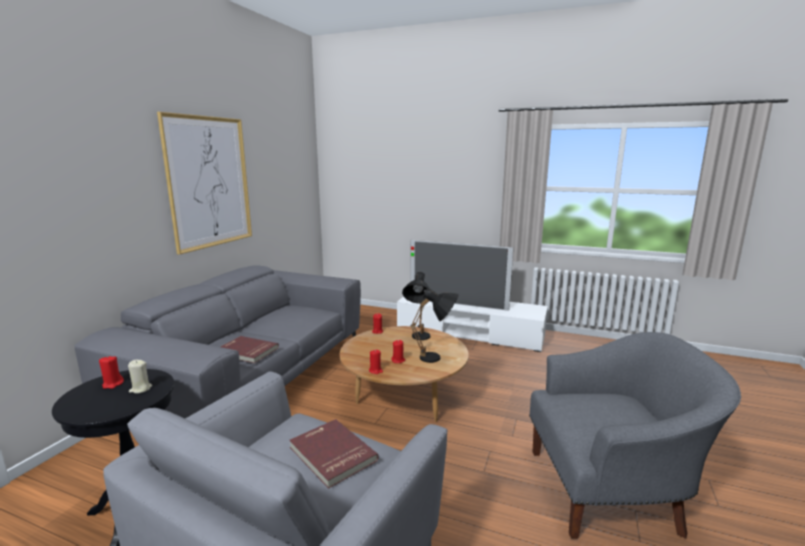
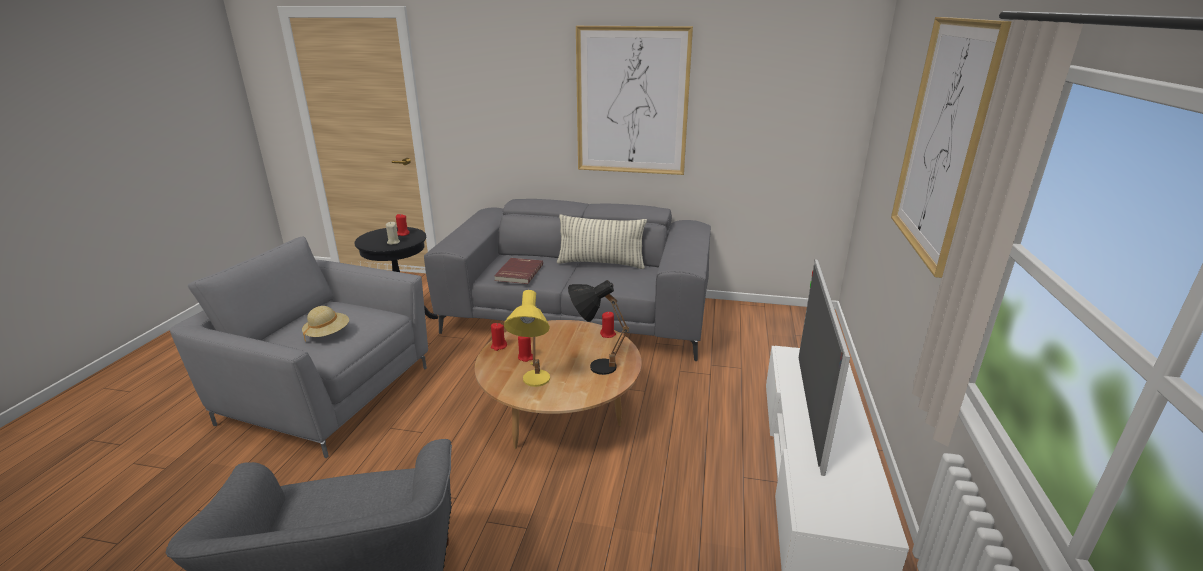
camera: 80 degrees right, 10 degrees up
red book [289,419,379,489] -> beige hat [302,306,349,341]
black table lamp [410,288,459,363] -> yellow table lamp [504,290,550,387]
none -> pillow [557,215,647,269]
none -> picture [891,17,1012,278]

